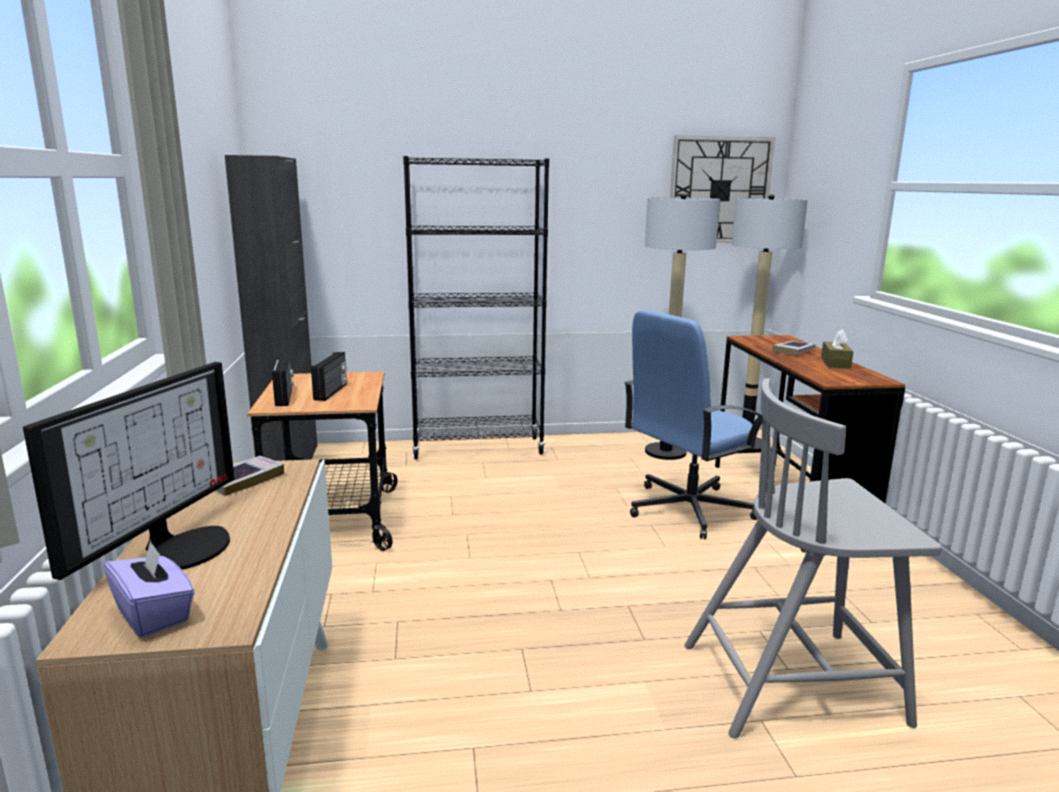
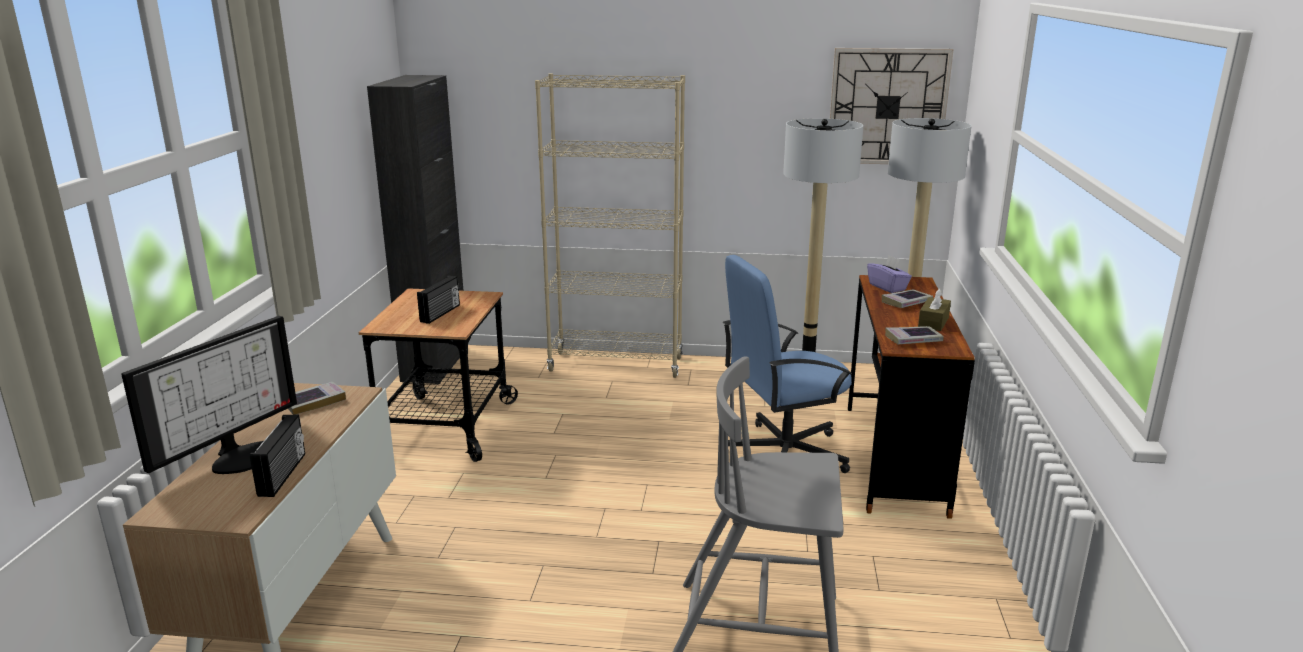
camera: 15 degrees right, 5 degrees up
purple tissue box [104,539,195,638] -> purple tissue box moved to [867,255,912,293]
radio [272,356,294,406] -> radio moved to [250,414,305,497]
black bookcase [403,156,549,460] -> beige bookcase [535,73,685,378]
none -> book [885,326,944,344]

